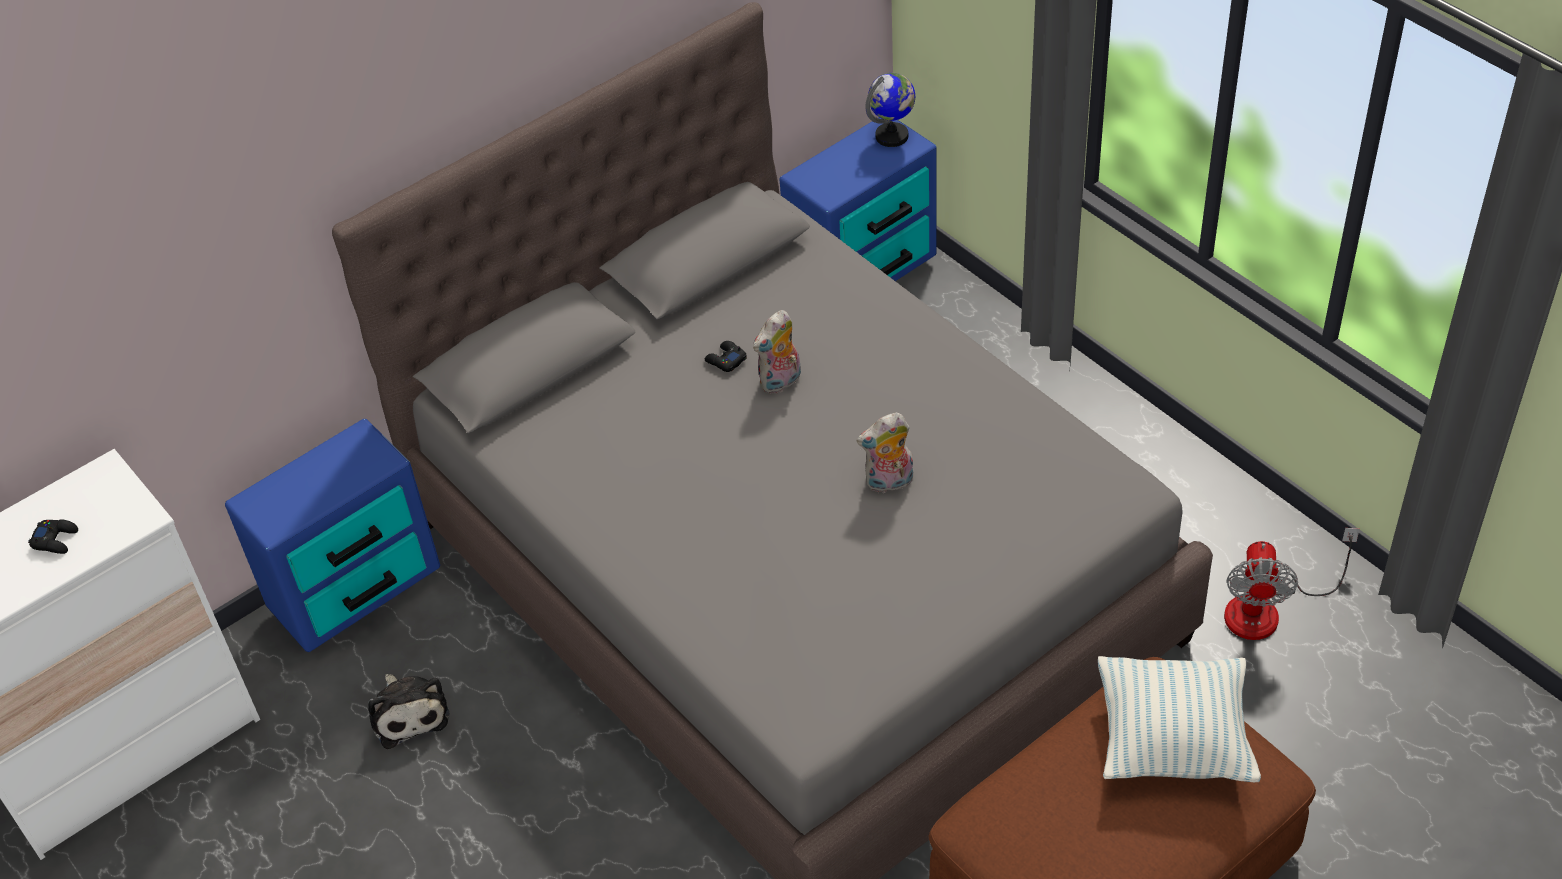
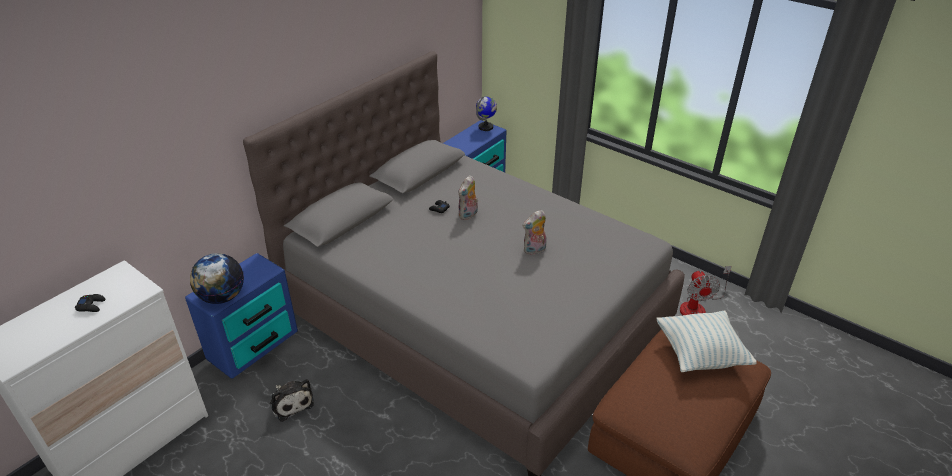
camera: 15 degrees left, 10 degrees down
none -> globe [190,253,244,304]

